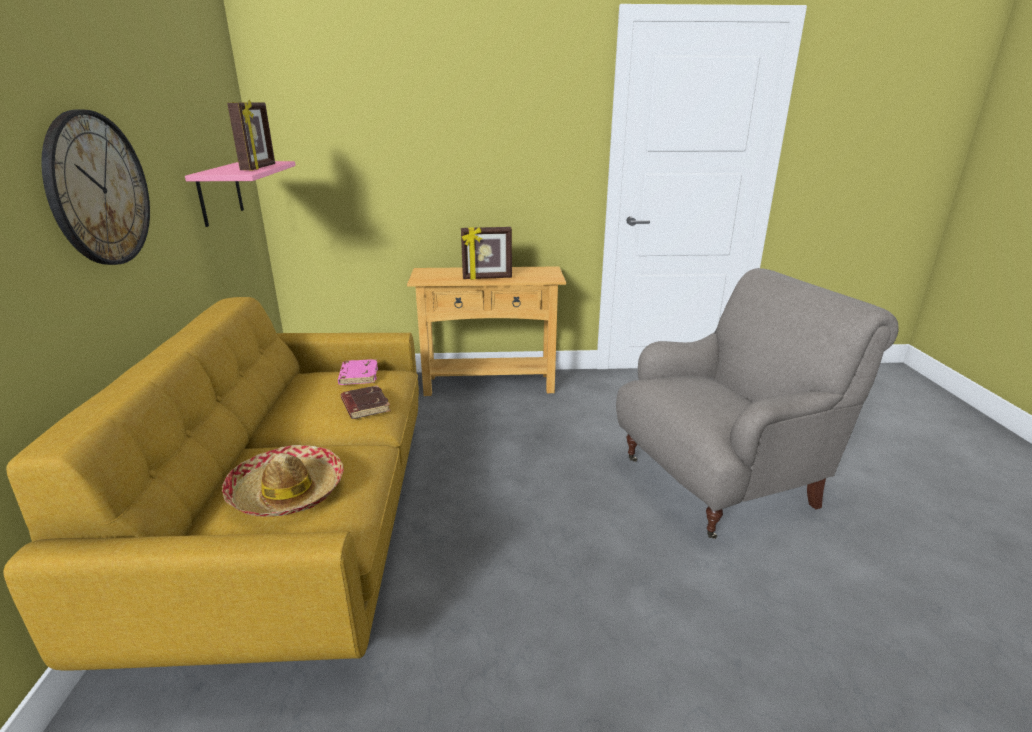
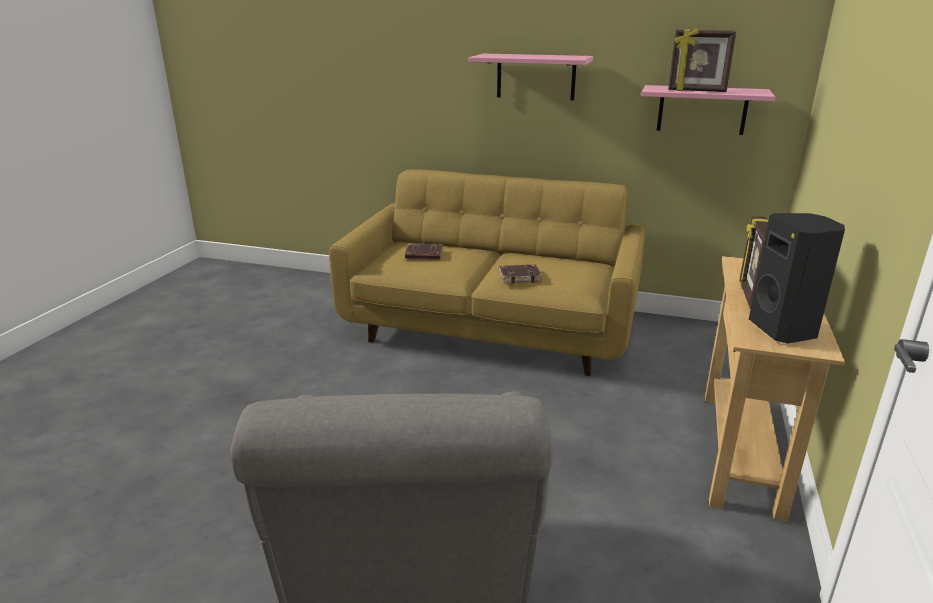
camera: 110 degrees right, 0 degrees up
wall clock [41,110,150,265] -> pink shelf [469,53,593,100]
hat [221,445,344,517] -> brown book [405,243,443,260]
pink book [338,359,378,385] -> none
none -> black speaker [749,213,845,343]

